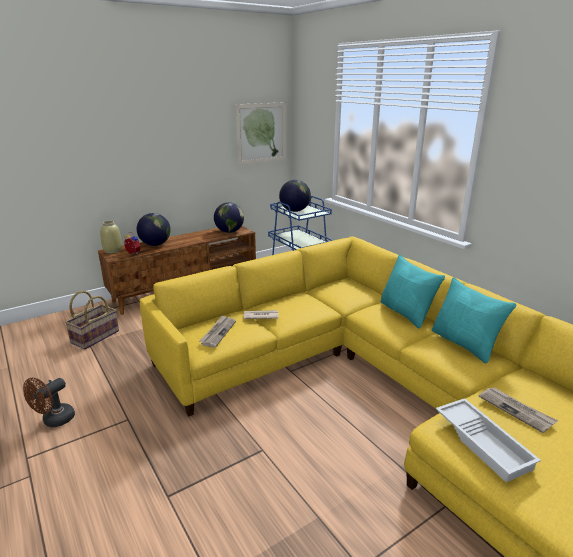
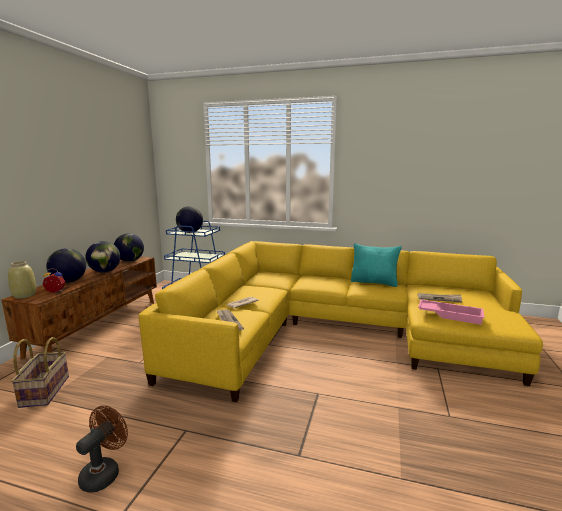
camera: 40 degrees left, 10 degrees down
brown fan [23,378,75,427] -> brown fan turned 150 degrees counterclockwise [76,406,128,492]
picture [235,102,286,165] -> none
turquoise pillow [380,255,445,329] -> none
white tray [436,398,541,482] -> pink tray [418,299,485,325]
none -> globe [85,241,121,273]

